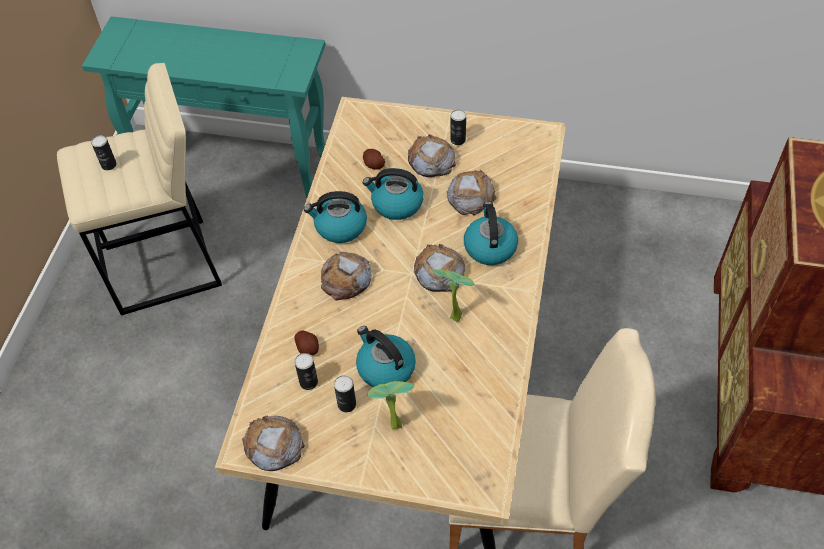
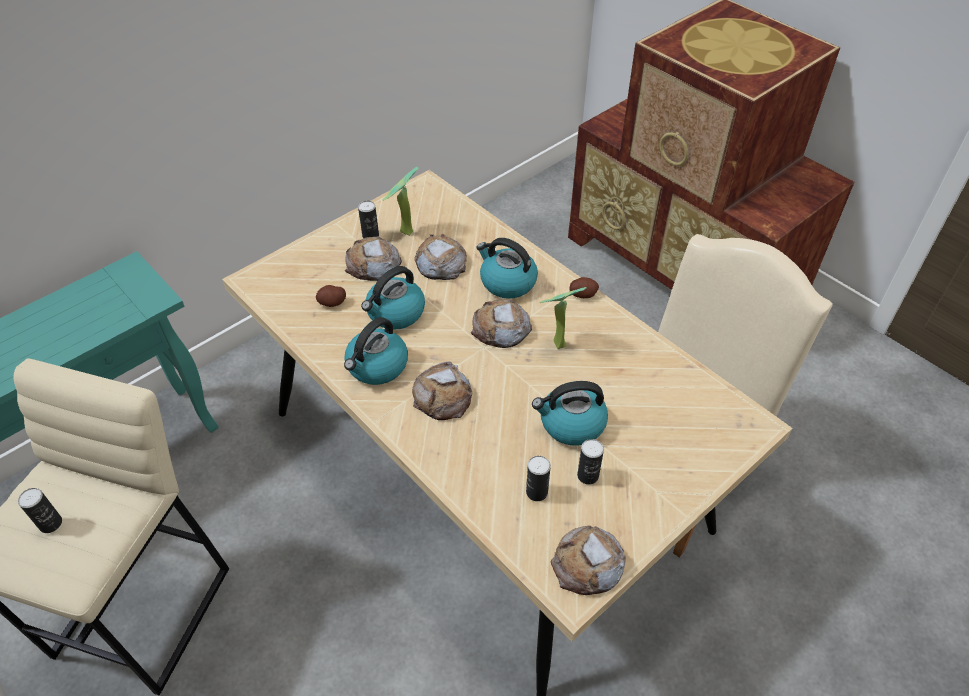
camera: 55 degrees left, 5 degrees down
potato [294,330,319,355] -> potato moved to [569,277,599,298]
potted plant [367,381,414,430] -> potted plant moved to [383,167,418,236]

